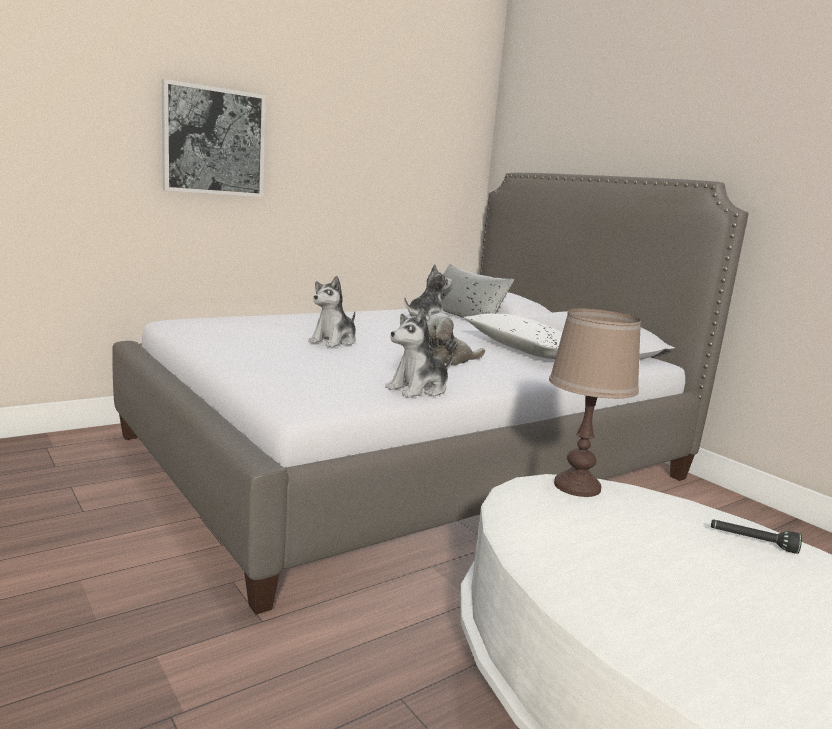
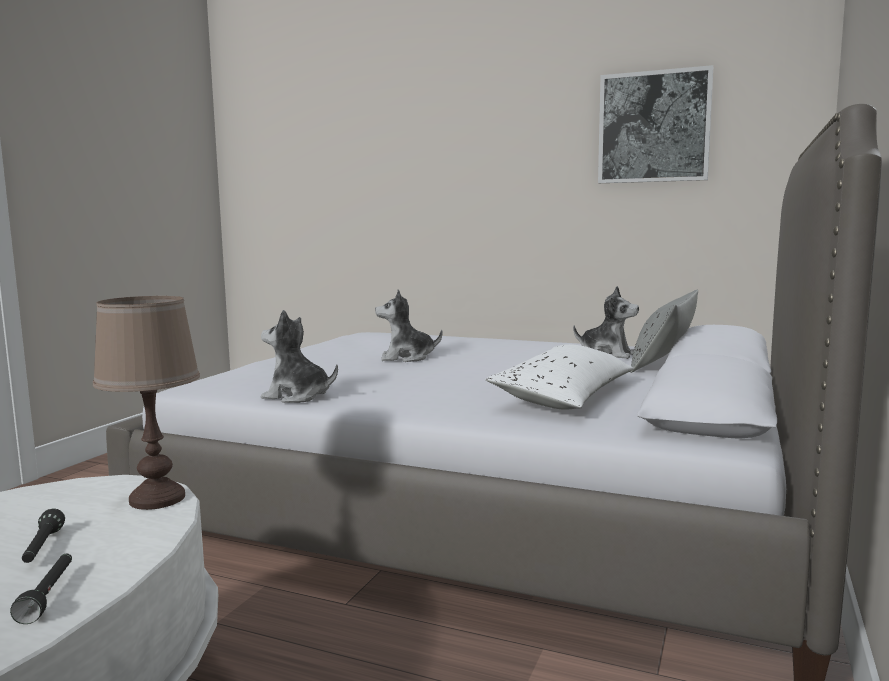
camera: 60 degrees right, 5 degrees down
picture [162,79,266,197] -> picture moved to [598,65,713,183]
plush toy [427,313,485,365] -> none
none -> black flashlight [22,509,65,563]

